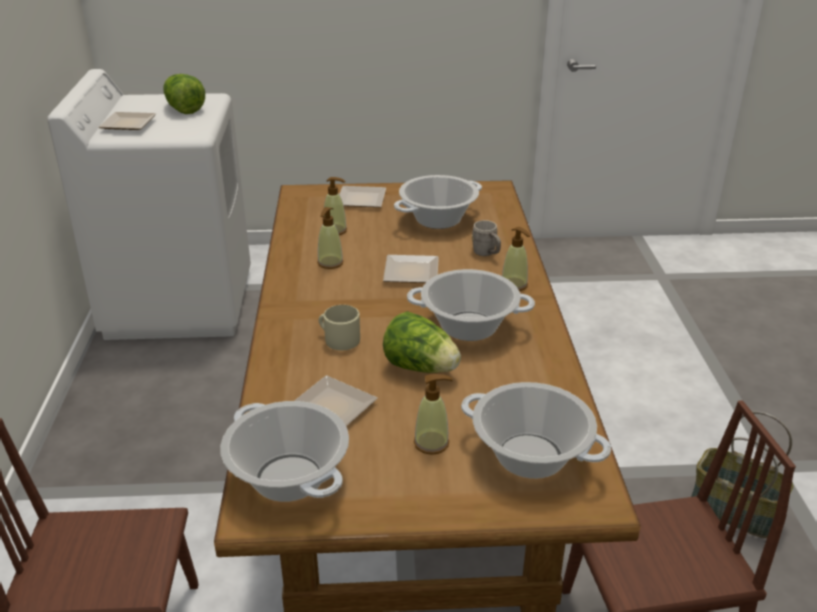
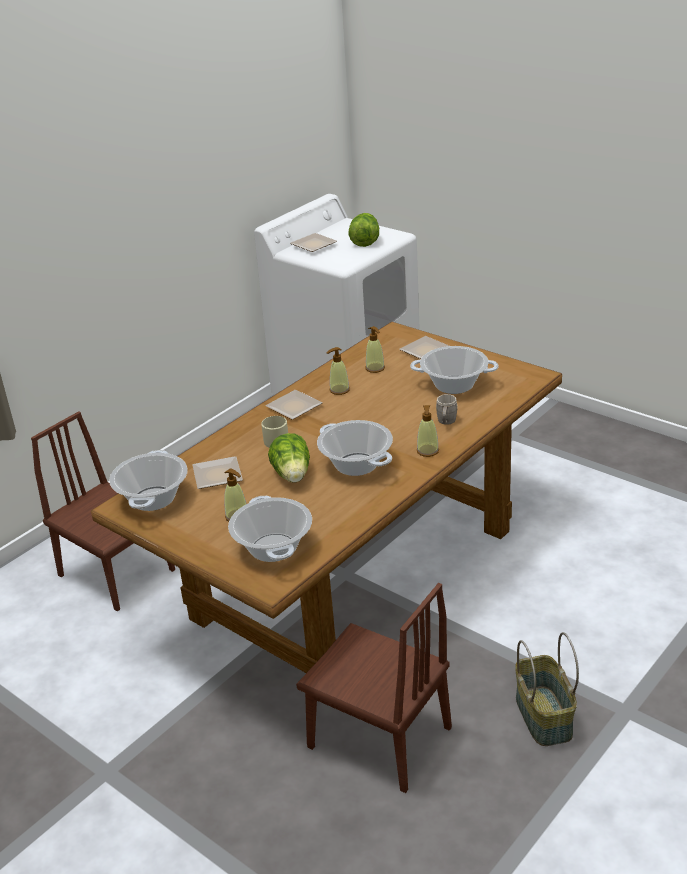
camera: 45 degrees right, 0 degrees up
plate [383,255,439,283] -> plate moved to [265,390,323,420]

